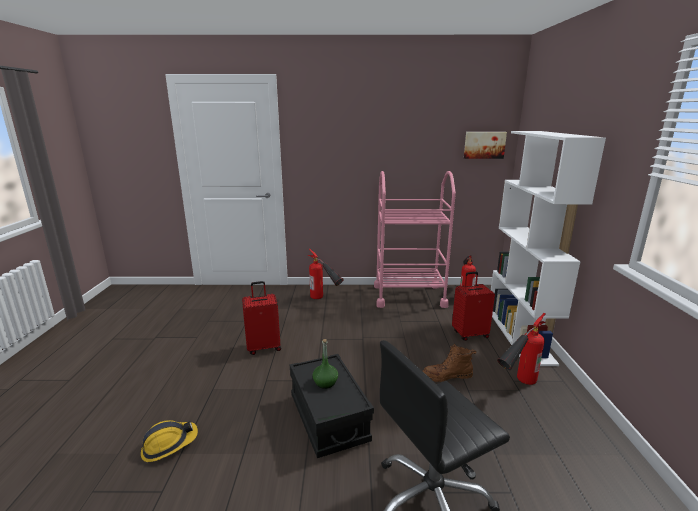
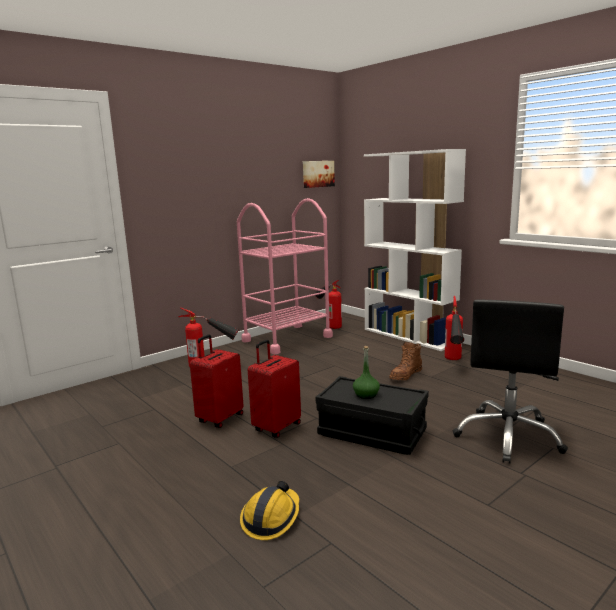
camera: 40 degrees left, 5 degrees down
red suitcase [452,272,495,341] -> red suitcase moved to [248,340,301,438]

